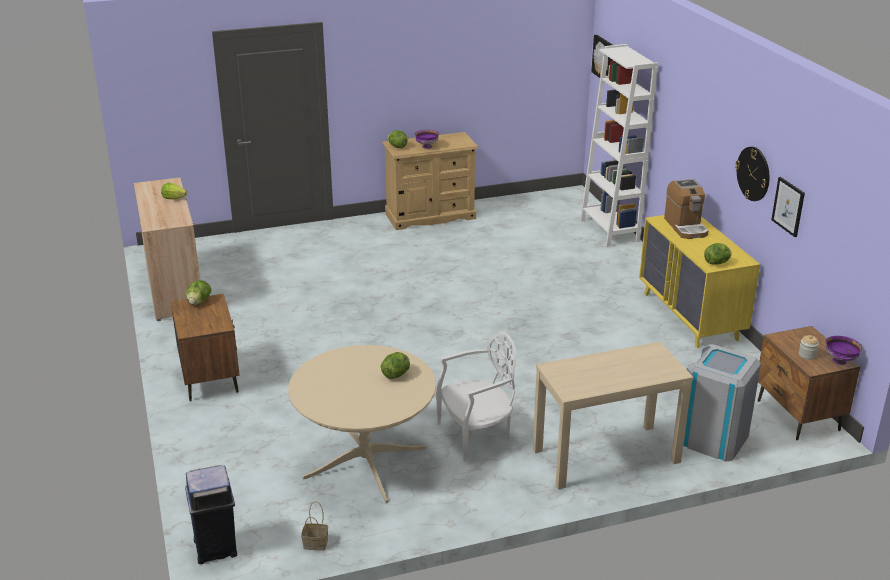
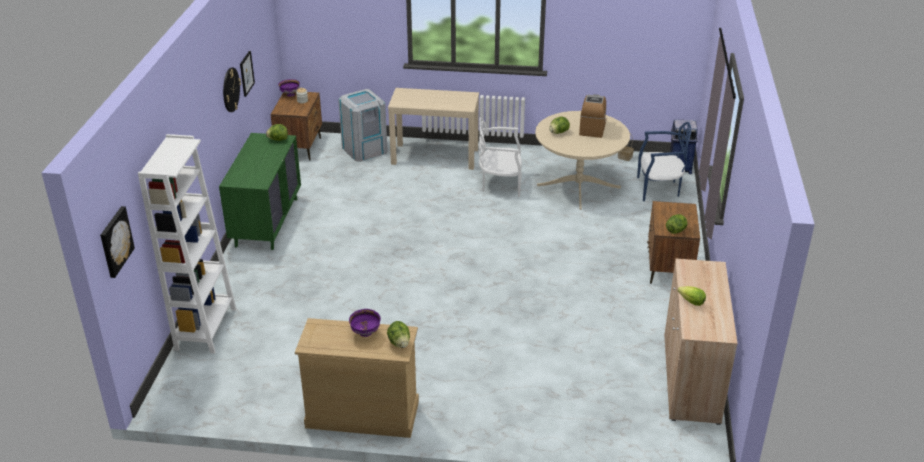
camera: 155 degrees left, 5 degrees up
yellow dresser [639,215,760,348] -> green dresser [219,133,301,250]
coffee machine [664,179,709,239] -> coffee machine moved to [579,94,606,138]
none -> blue chair [637,122,691,201]

